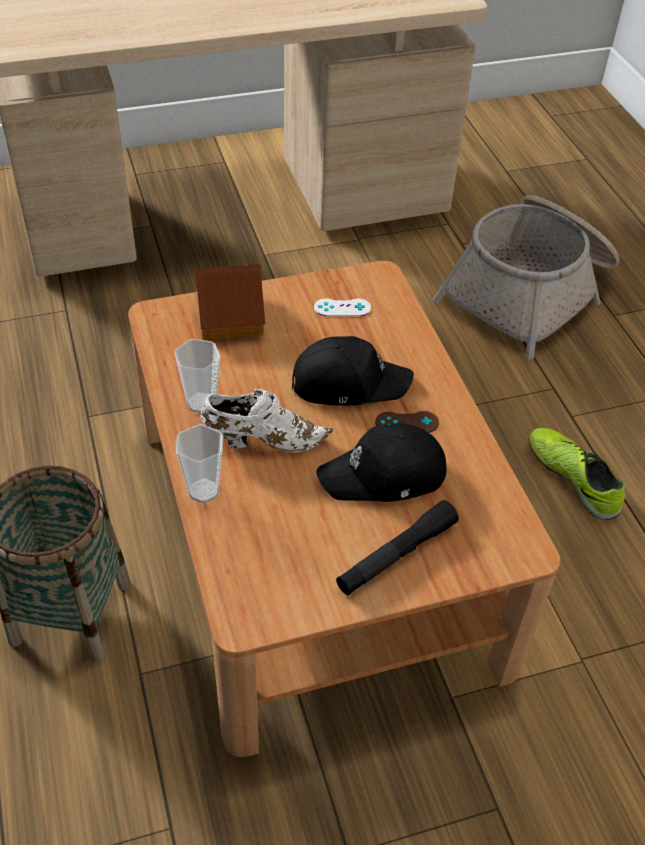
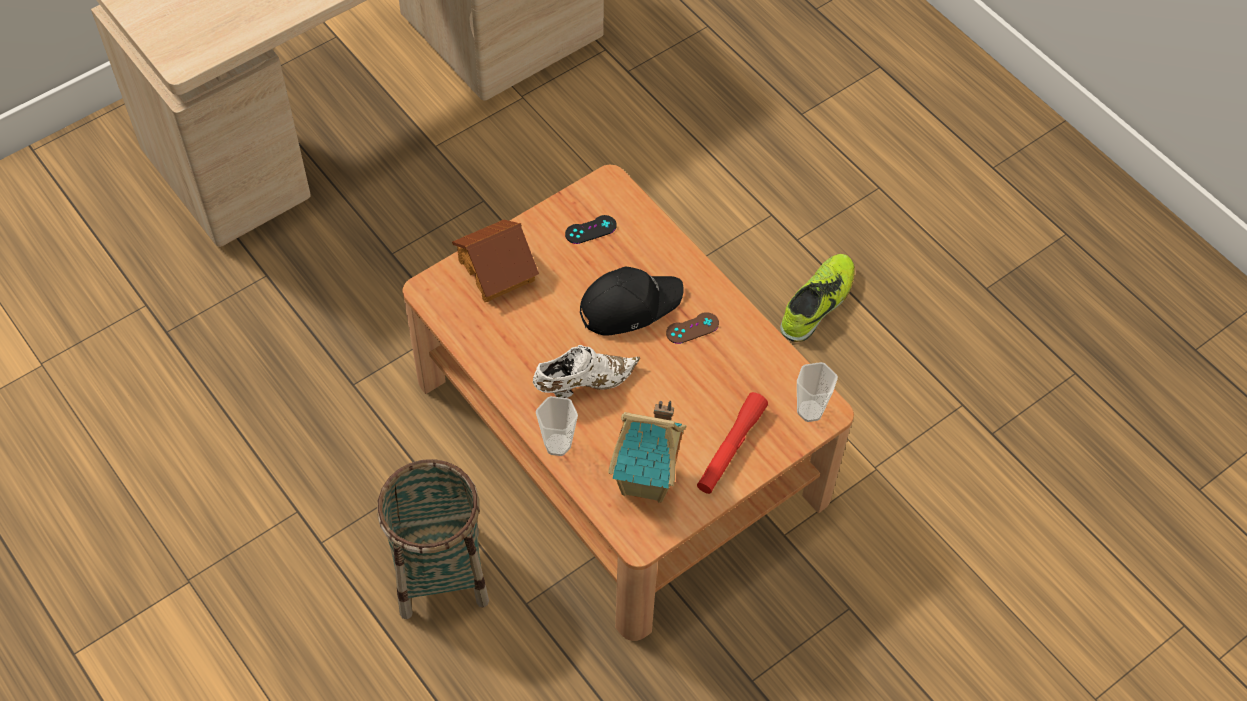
camera: 20 degrees left, 10 degrees up
cup [174,339,221,413] -> cup moved to [797,362,838,422]
white game controller [314,298,371,316] -> black game controller [565,215,617,244]
black cap [317,424,447,502] -> none
black flashlight [336,500,459,595] -> red flashlight [697,392,768,494]
basket [433,195,620,360] -> none
shoe [529,428,625,520] -> shoe turned 90 degrees clockwise [780,254,855,342]
none -> toy house [608,401,686,503]

